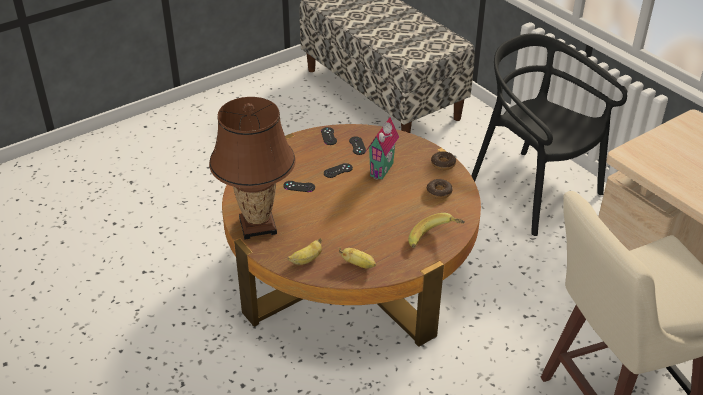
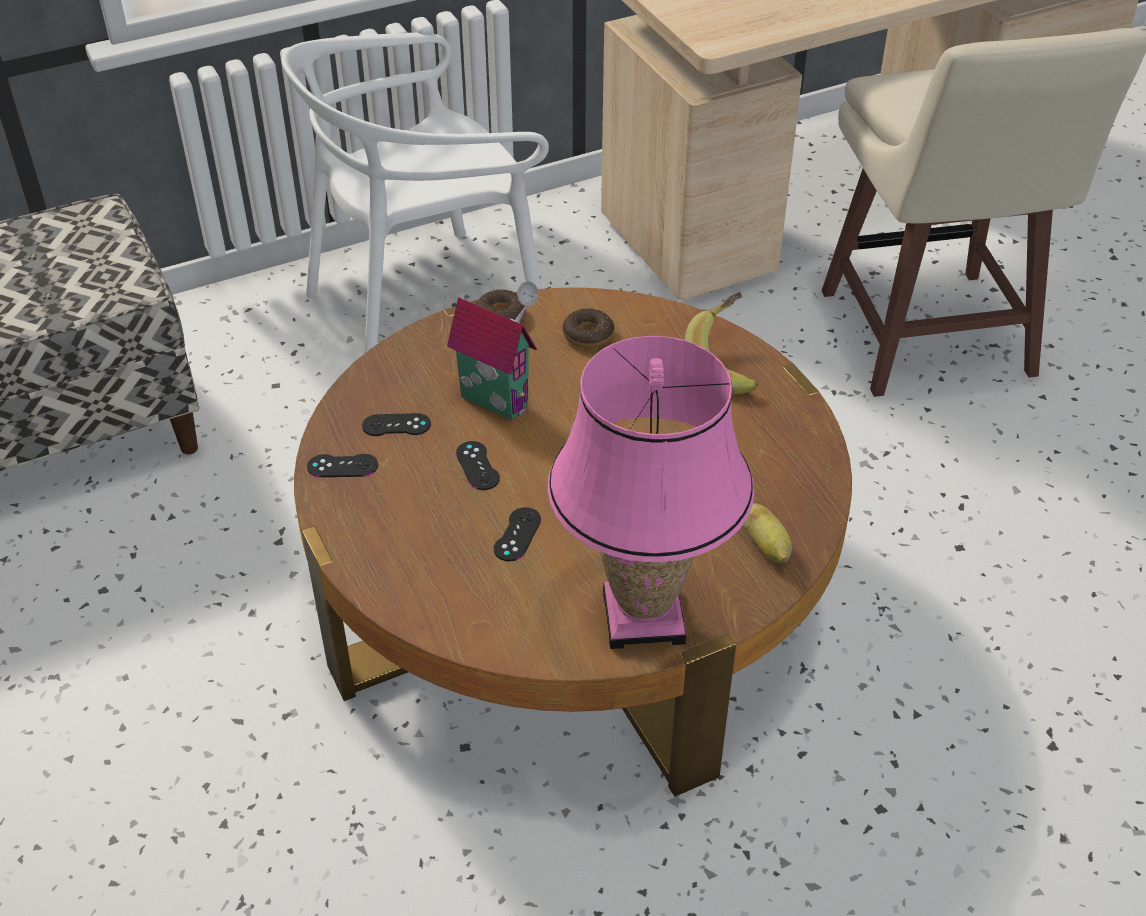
camera: 80 degrees left, 5 degrees up
brown table lamp [209,97,296,240] -> pink table lamp [548,336,754,649]
banana [339,248,376,268] -> none
black chair [471,33,627,236] -> white chair [281,33,549,354]

